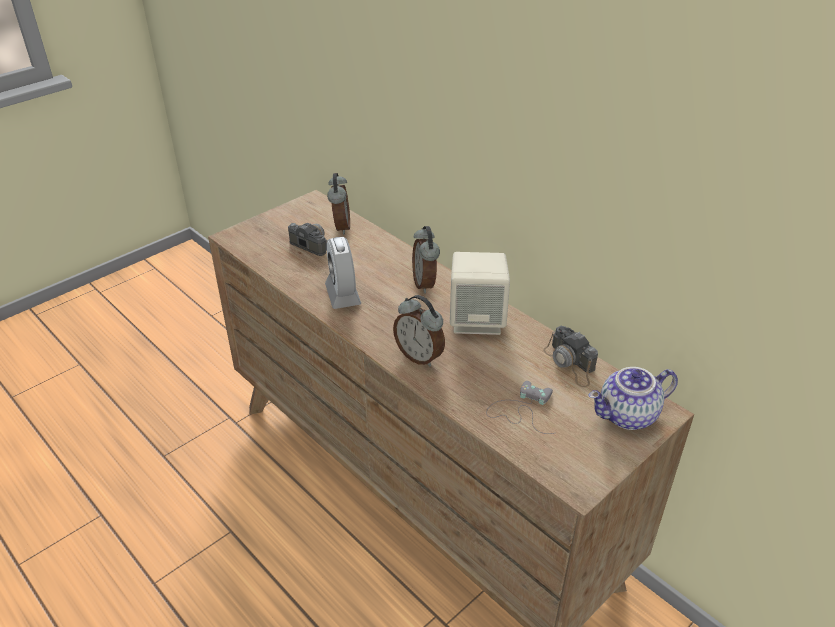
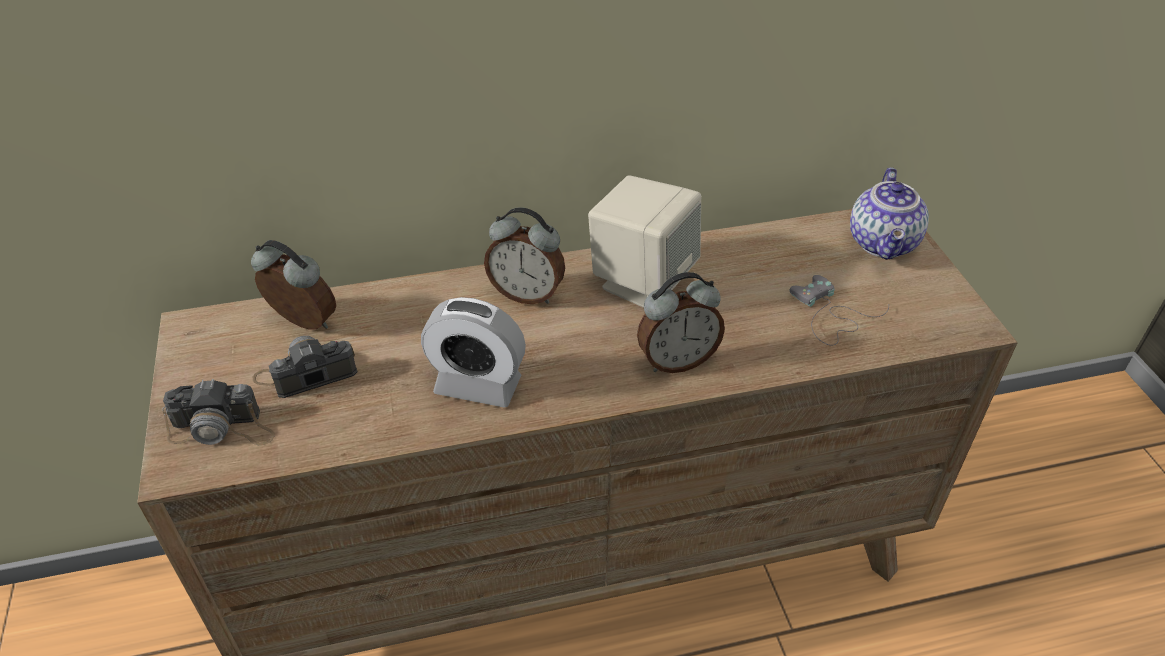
camera: 60 degrees left, 5 degrees up
camera [543,326,598,387] -> camera moved to [162,379,275,446]

